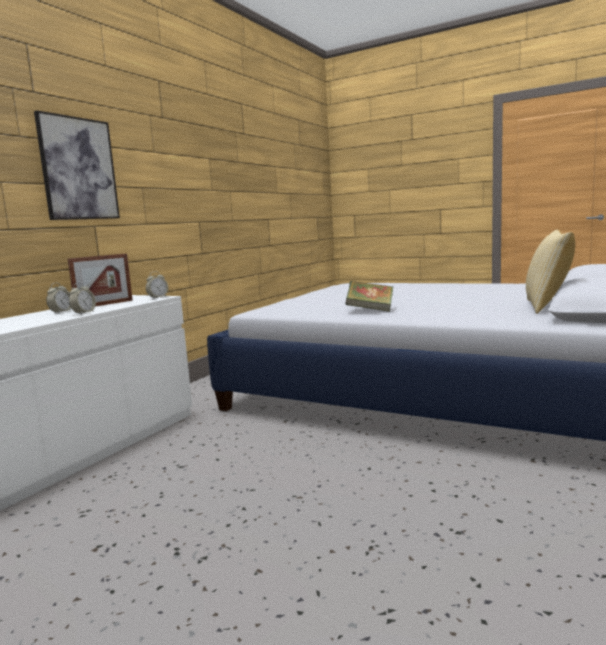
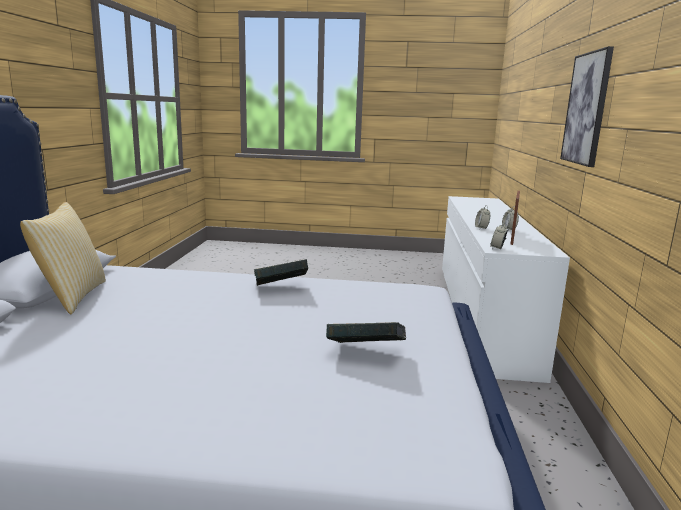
camera: 155 degrees right, 5 degrees up
none -> book [326,322,406,343]

